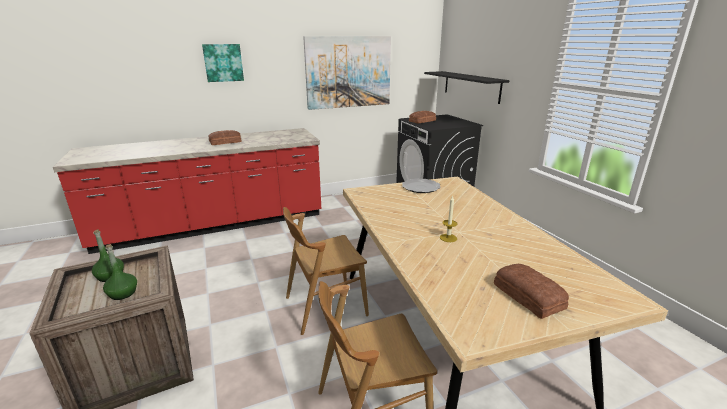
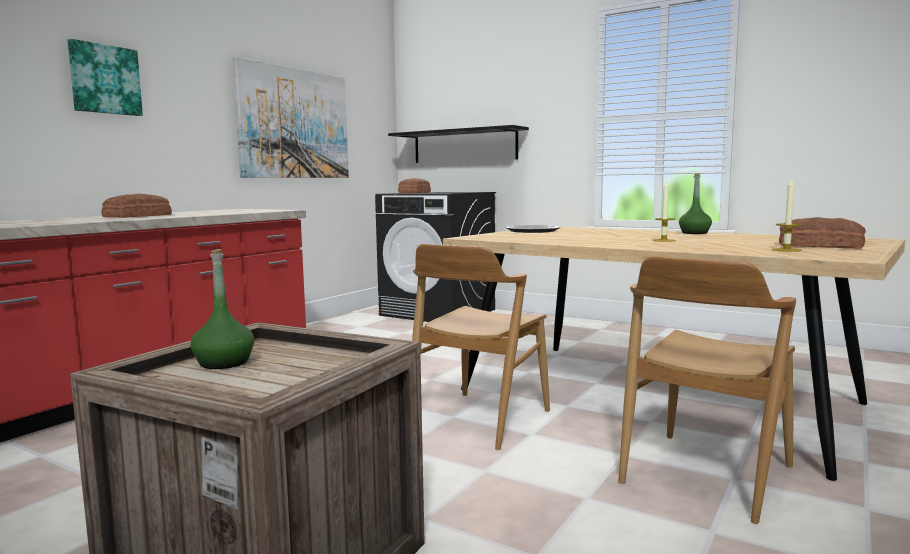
camera: 35 degrees left, 15 degrees down
green bottle [103,244,137,300] -> green bottle moved to [679,173,712,234]
none -> candle [772,178,802,252]

